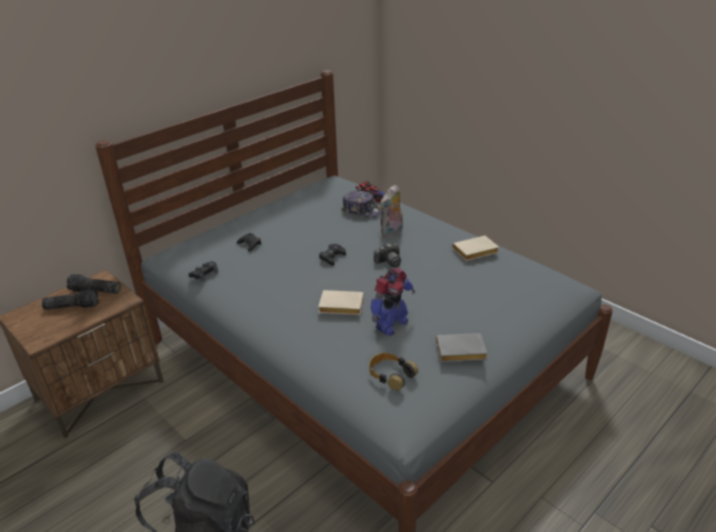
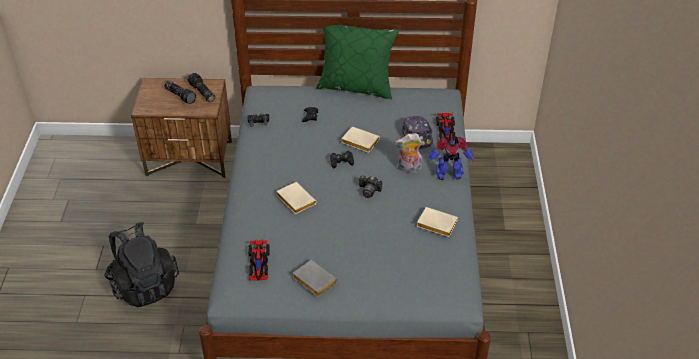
camera: 45 degrees right, 10 degrees up
headphones [369,353,418,391] -> toy car [248,240,270,281]
toy robot [371,268,416,336] -> toy robot moved to [427,137,474,180]
none -> green pillow [316,25,399,100]
none -> beige book [341,126,380,153]

